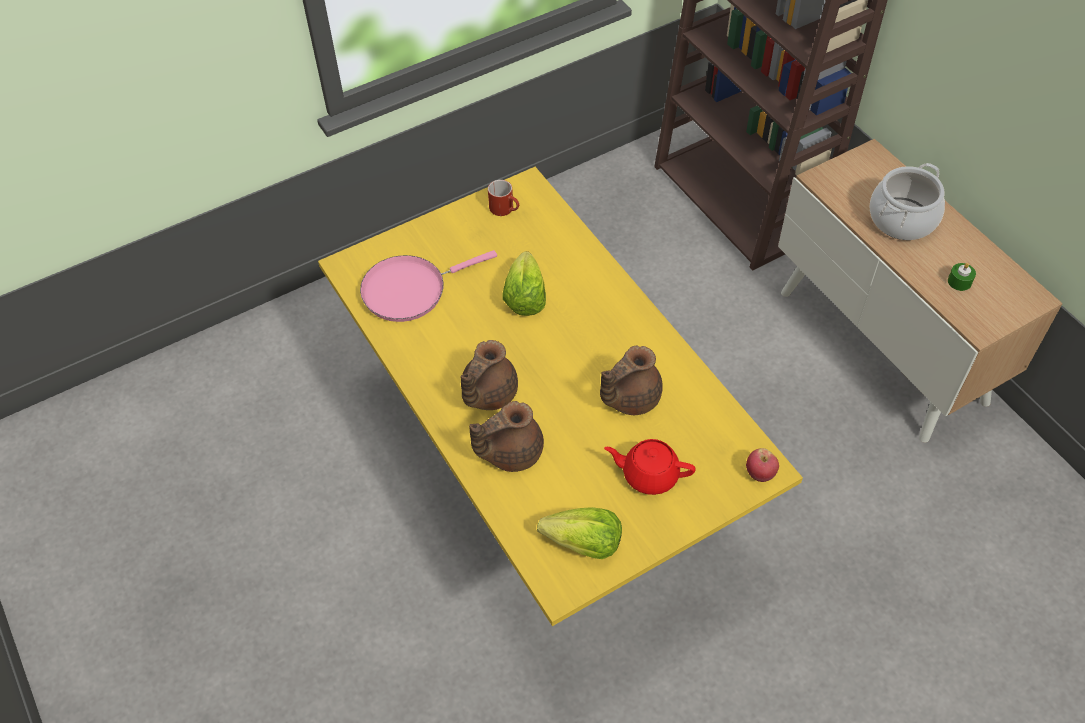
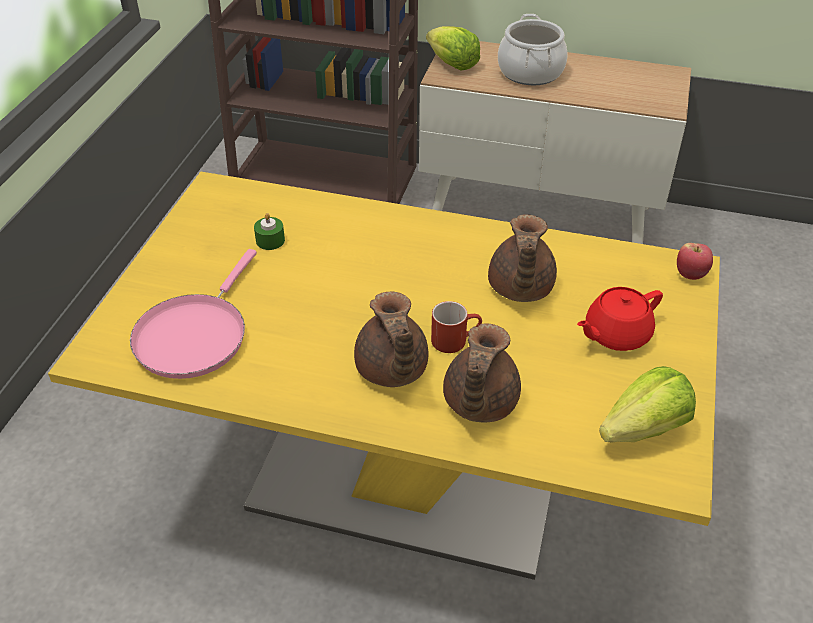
camera: 45 degrees left, 10 degrees down
red mug [488,180,519,216] -> red mug moved to [431,301,482,353]
lettuce [502,251,546,316] -> lettuce moved to [426,26,480,70]
green candle [948,263,976,291] -> green candle moved to [254,213,285,250]

